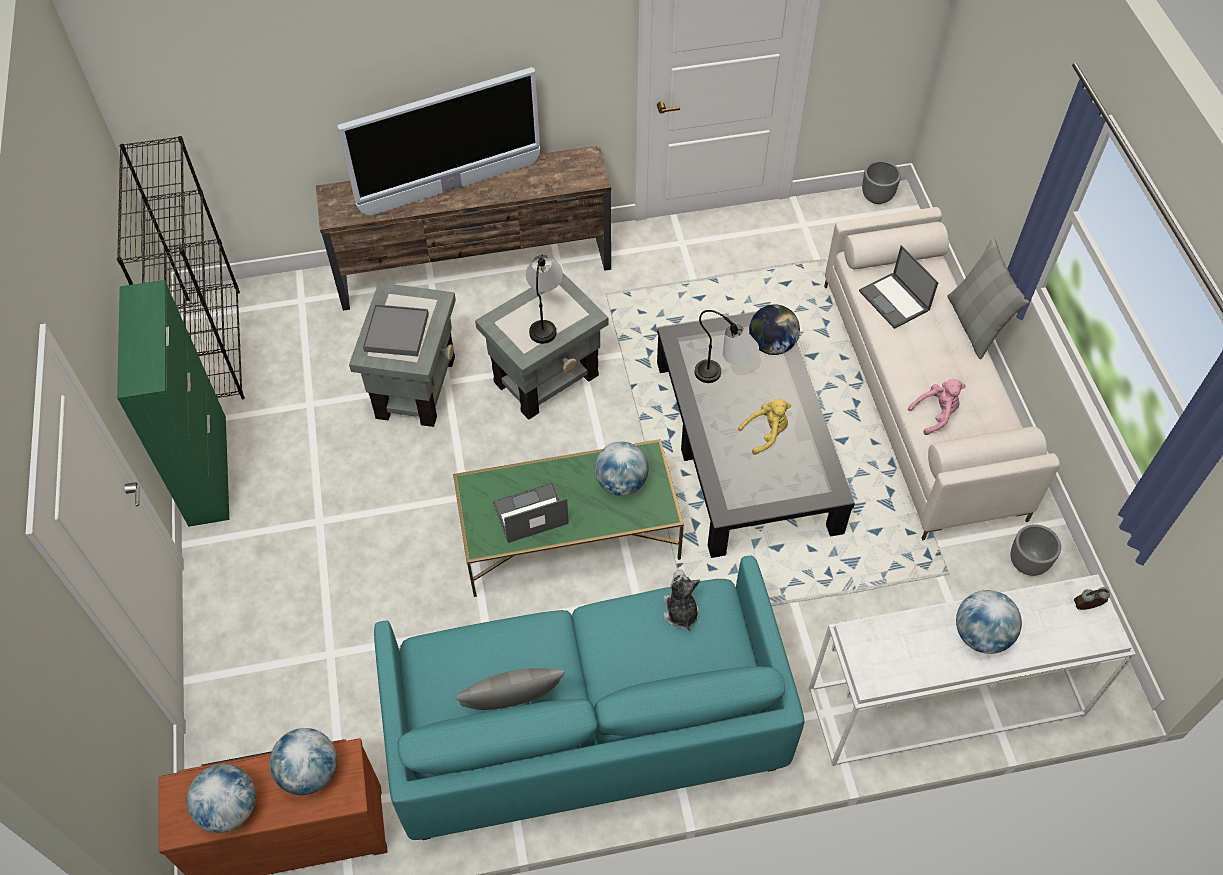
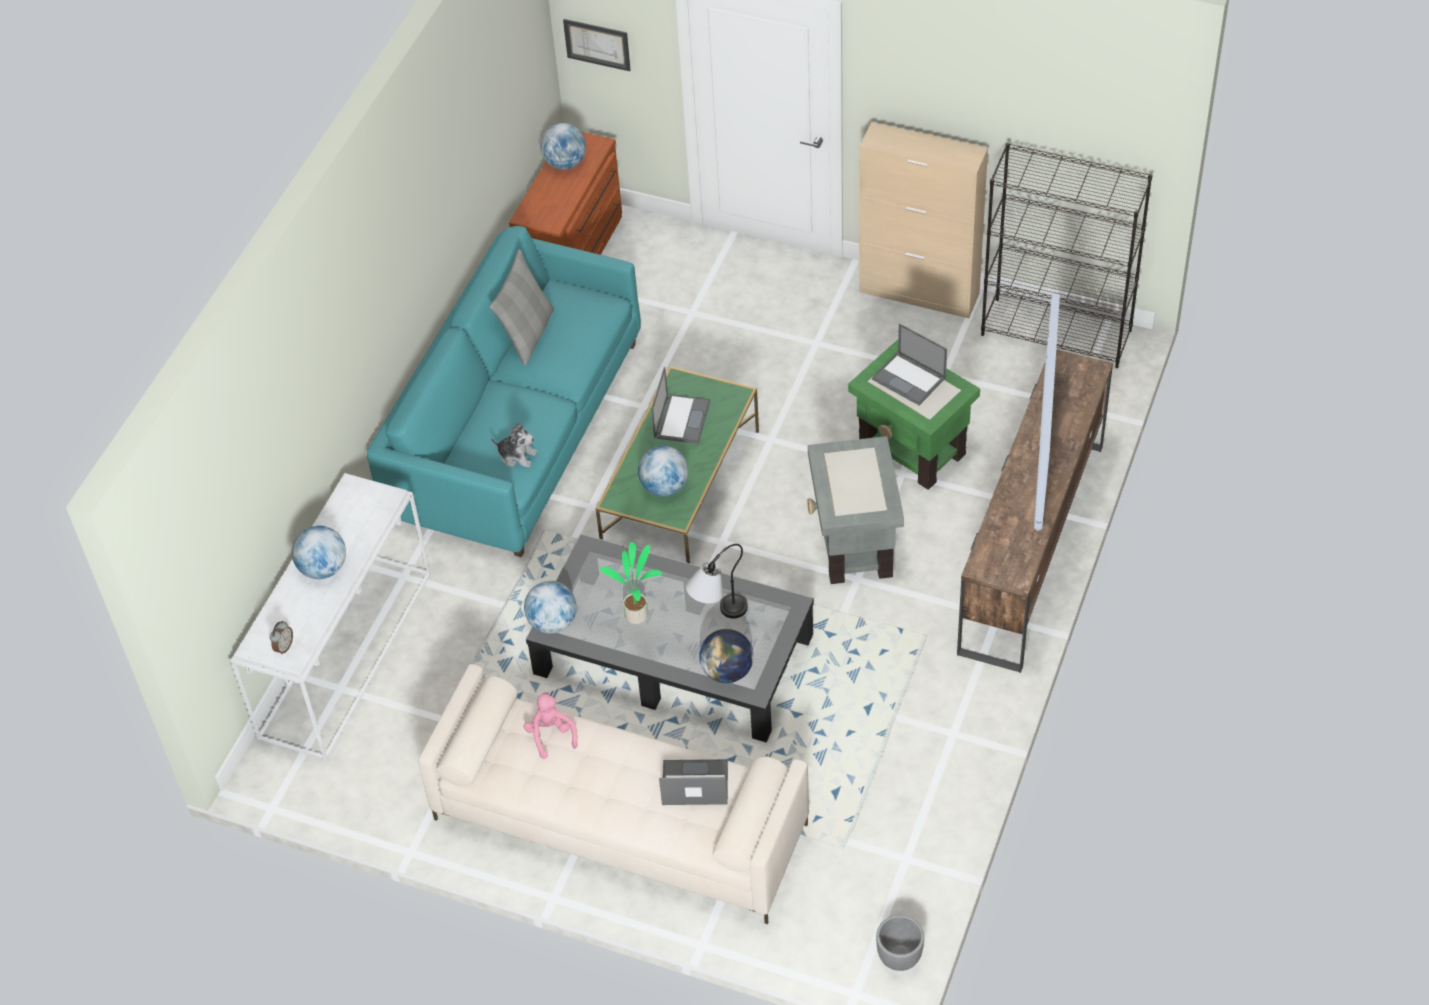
camera: 125 degrees right, 5 degrees down
green cabinet [117,280,229,527] -> beige cabinet [859,122,988,318]
globe [270,728,337,795] -> globe moved to [524,581,577,634]
grey side table [349,283,456,427] -> green side table [848,340,980,490]
grey tray [363,304,429,356] -> laptop [872,323,947,405]
table lamp [526,254,563,344] -> none
yellow plush toy [738,399,791,455] -> potted plant [600,542,662,624]
pink plush toy [908,379,965,435] -> pink plush toy turned 150 degrees clockwise [524,692,578,759]
grey pillow [948,238,1030,359] -> none
grey planter [1011,524,1061,576] -> none
none -> picture [563,19,630,71]

